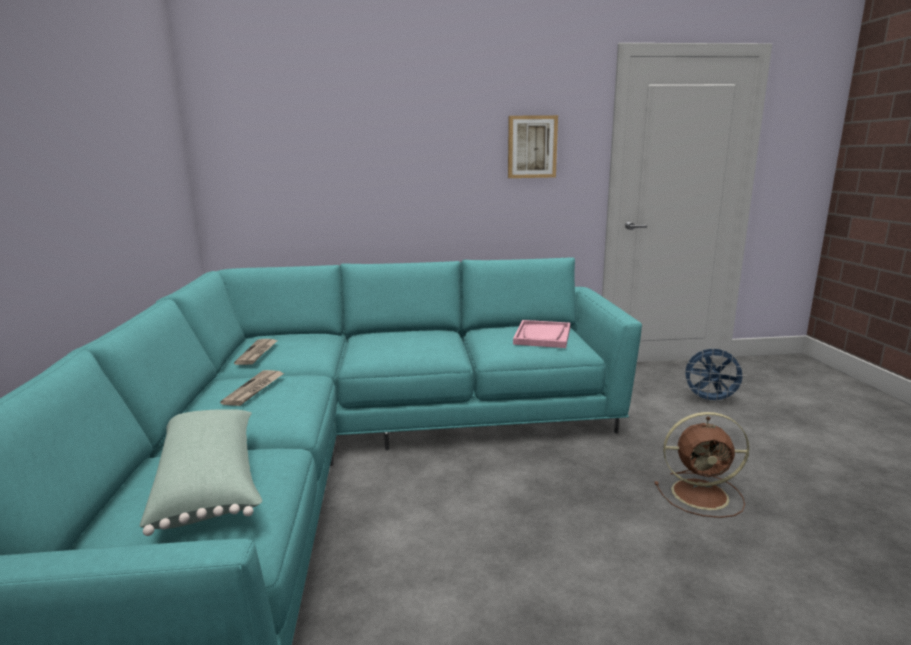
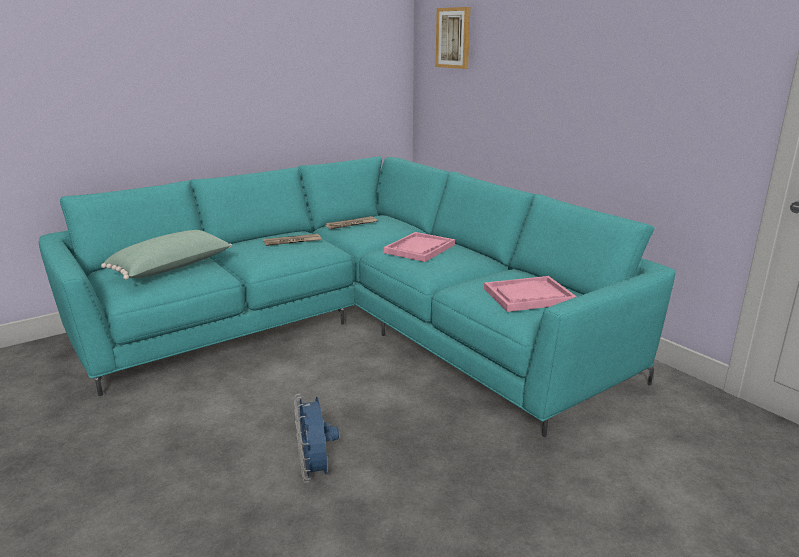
camera: 60 degrees right, 5 degrees up
picture [508,115,558,178] -> picture moved to [436,7,470,69]
brown fan [654,412,749,518] -> none
blue fan [683,349,747,404] -> blue fan moved to [294,394,339,483]
none -> pink tray [384,232,455,262]

